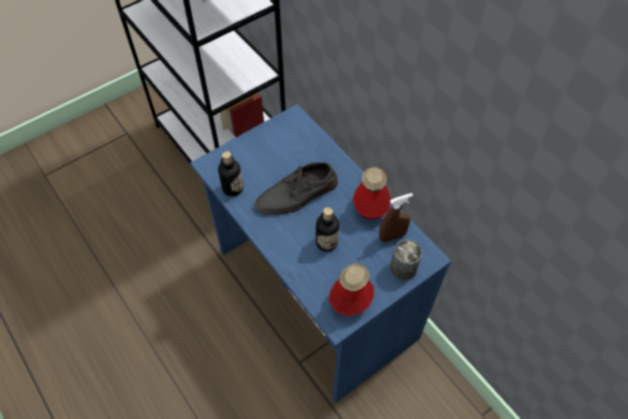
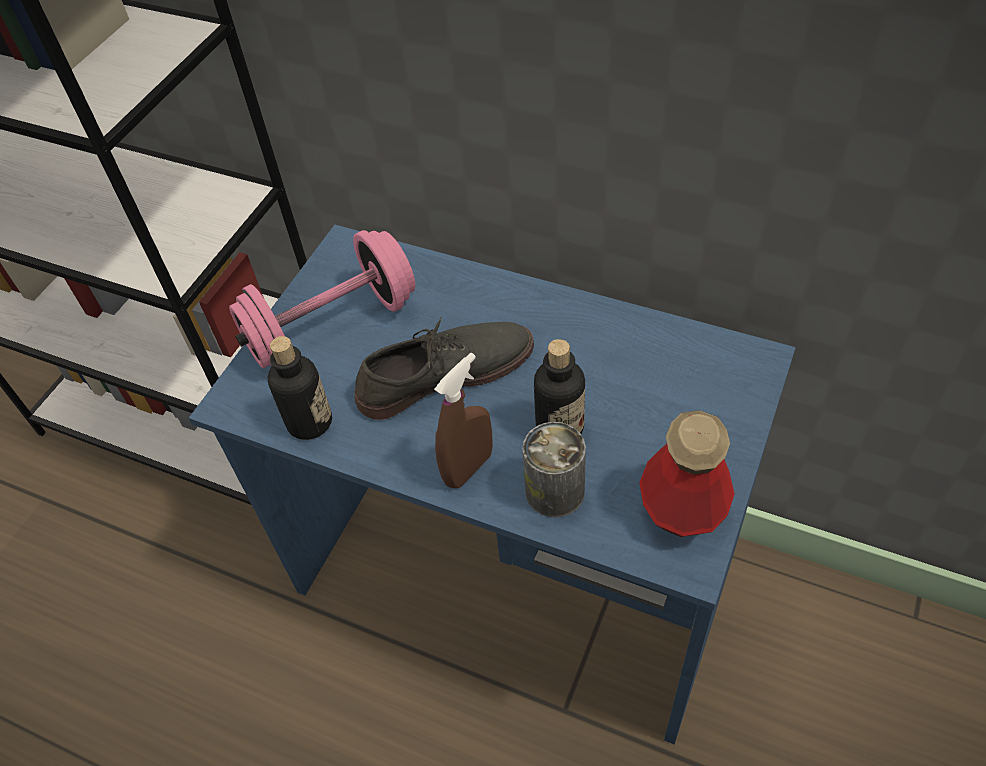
camera: 25 degrees left, 5 degrees down
grey shoe [255,162,338,215] -> grey shoe turned 150 degrees counterclockwise [355,317,534,420]
bottle [353,167,391,220] -> none
brown spray bottle [379,193,413,242] -> brown spray bottle moved to [434,353,493,488]
can [390,239,422,281] -> can moved to [522,422,586,517]
none -> pink dumbbell [229,230,415,368]

